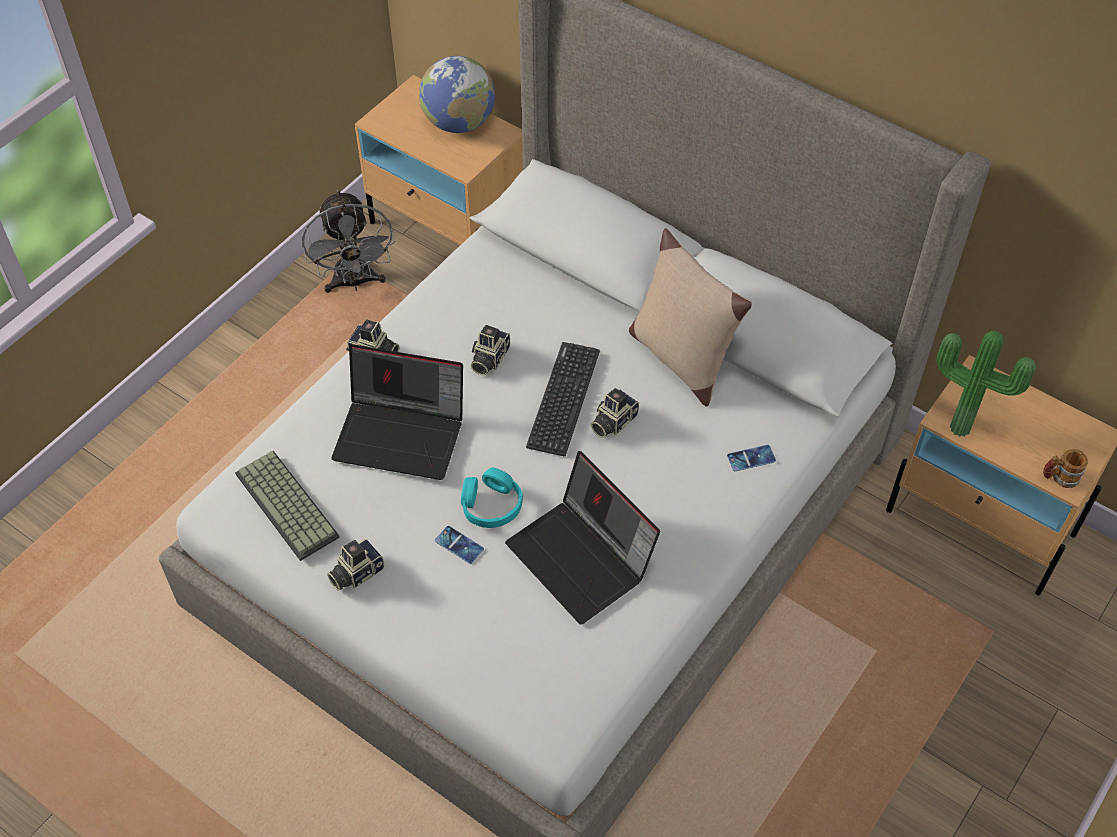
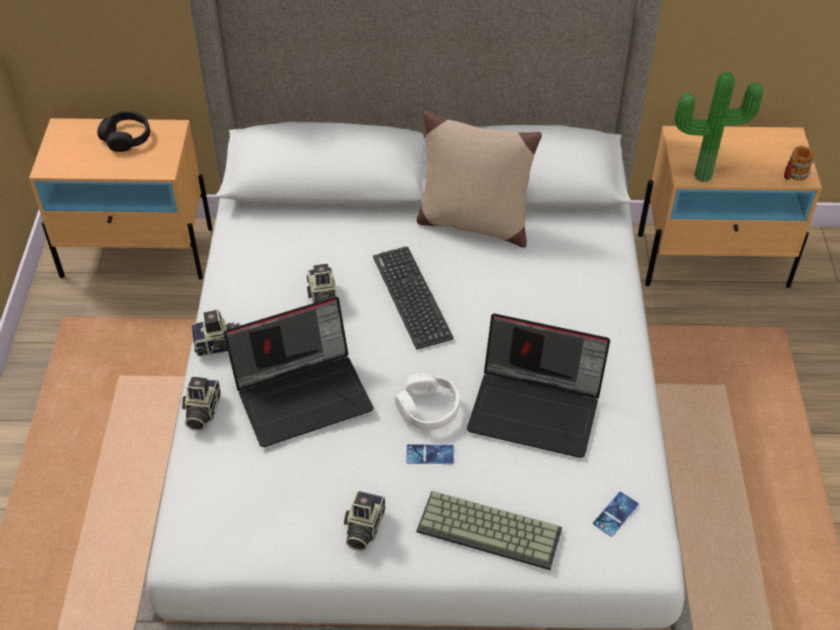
camera: 35 degrees left, 5 degrees down
keyboard [235,451,340,561] -> keyboard moved to [417,491,562,570]
grey fan [302,189,395,293] -> none
globe [419,56,495,133] -> black headphones [97,111,150,152]
turquoise headphones [461,468,523,528] -> white headphones [395,373,460,430]
camera [591,388,639,438] -> camera moved to [182,377,221,431]
phone [727,445,776,471] -> phone moved to [593,492,639,537]

